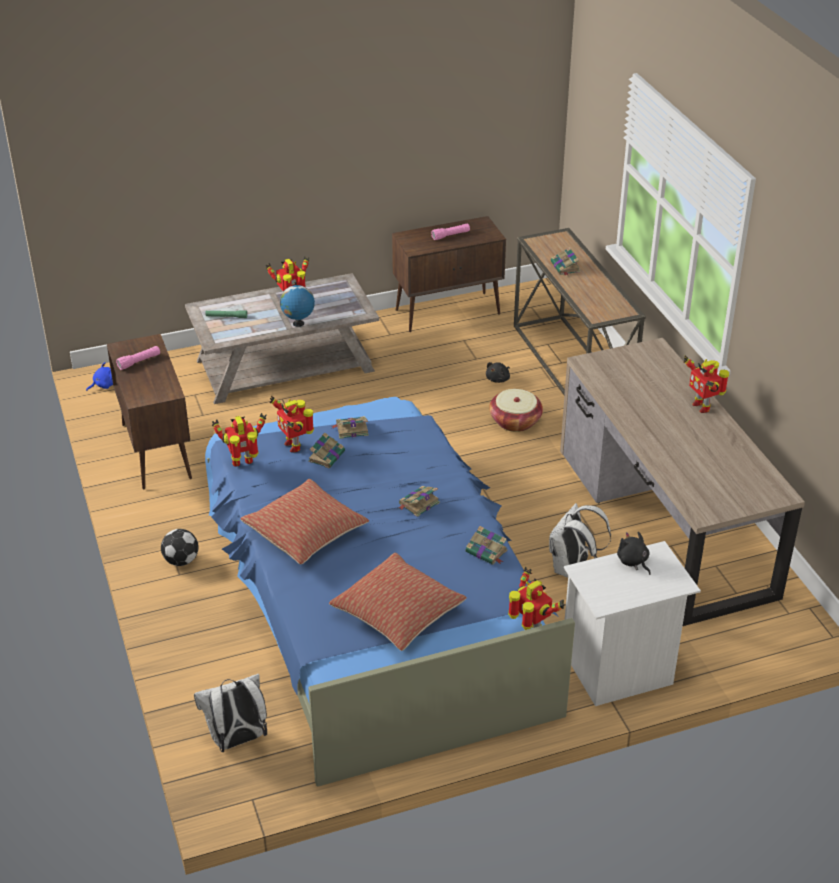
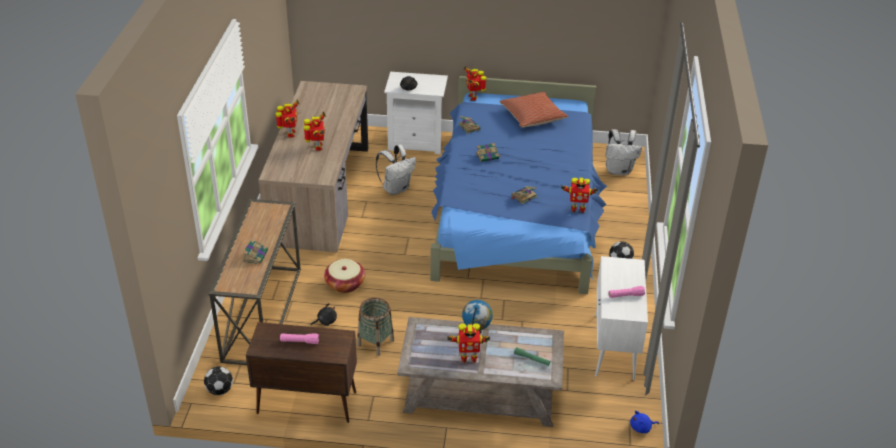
camera: 155 degrees left, 0 degrees up
brown cabinet [107,334,192,489] -> white cabinet [595,256,648,380]
pillow [240,479,369,565] -> none
toy robot [270,396,314,453] -> toy robot moved to [304,112,326,151]
book [332,416,369,439] -> none
none -> football [204,366,233,395]
none -> basket [357,298,394,356]

